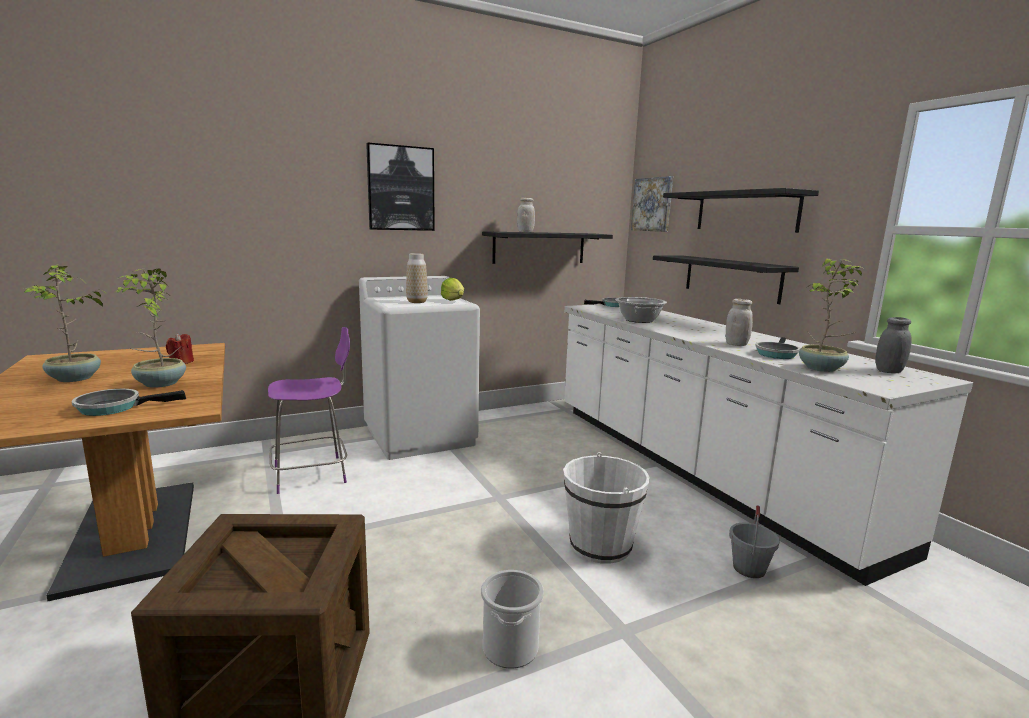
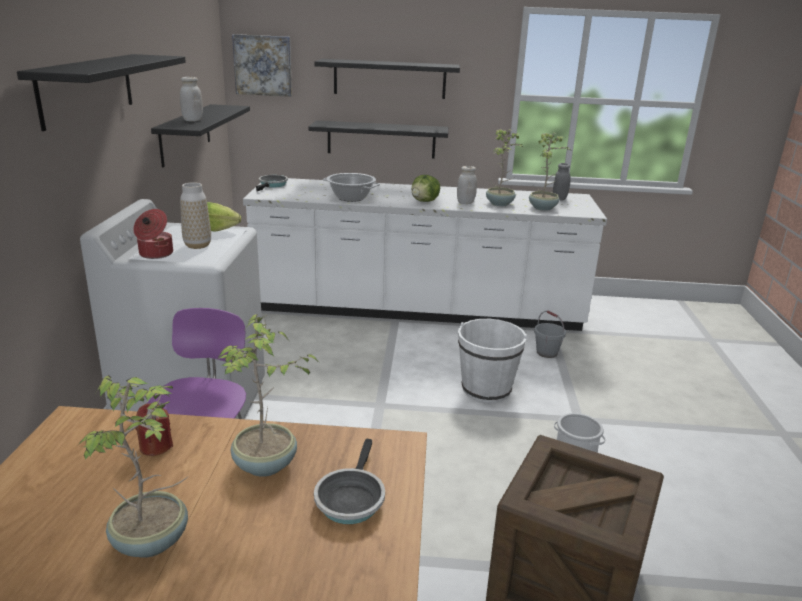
camera: 60 degrees left, 10 degrees up
picture [366,143,435,231] -> black shelf [17,54,186,131]
frying pan [755,337,800,359] -> potted plant [486,129,523,206]
none -> cooking pot [133,209,173,259]
none -> lettuce [412,175,440,202]

